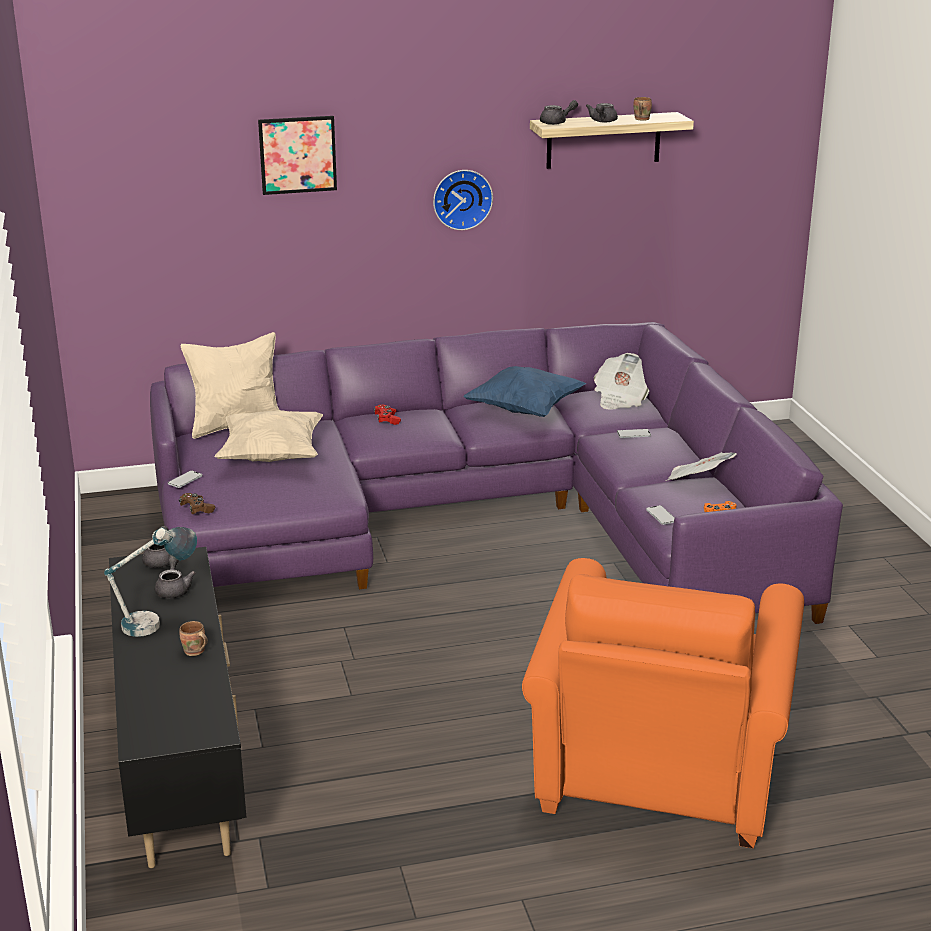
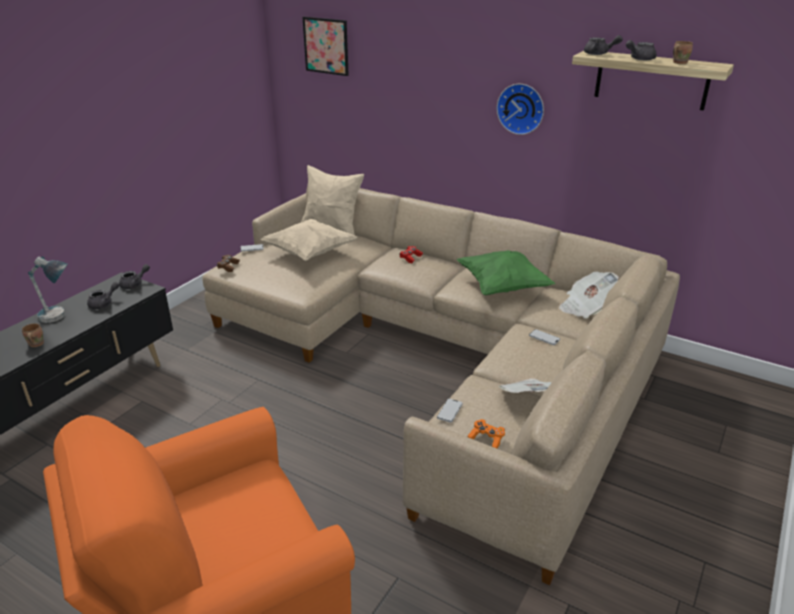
camera: 45 degrees right, 5 degrees up
purple sofa [150,322,843,624] -> beige sofa [202,185,680,585]
picture [258,116,337,195] -> picture moved to [303,17,349,76]
blue pillow [463,366,586,417] -> green pillow [457,250,555,295]

